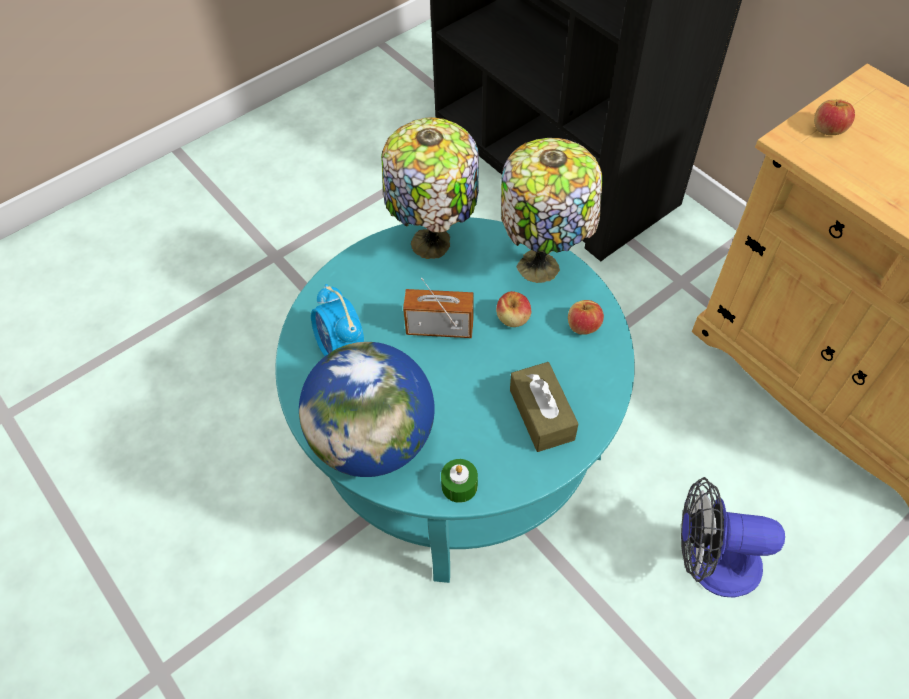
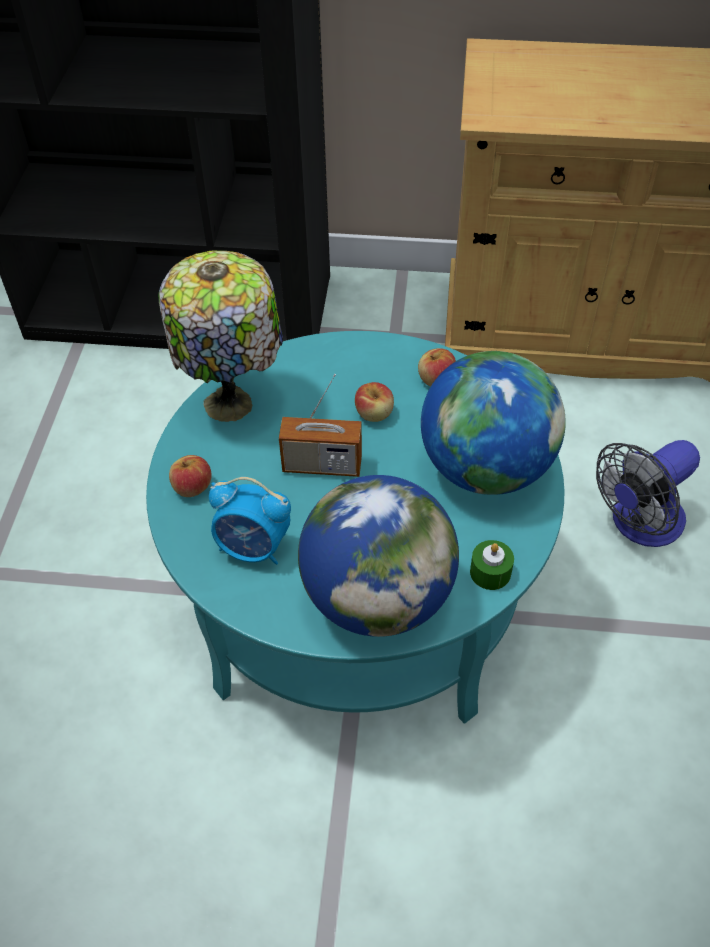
camera: 45 degrees left, 5 degrees down
radio [403,278,474,338] -> radio turned 135 degrees counterclockwise [279,374,362,477]
table lamp [501,138,602,283] -> none
brown tissue box [510,362,578,452] -> globe [421,351,566,495]
apple [814,99,855,135] -> apple moved to [169,455,212,497]

